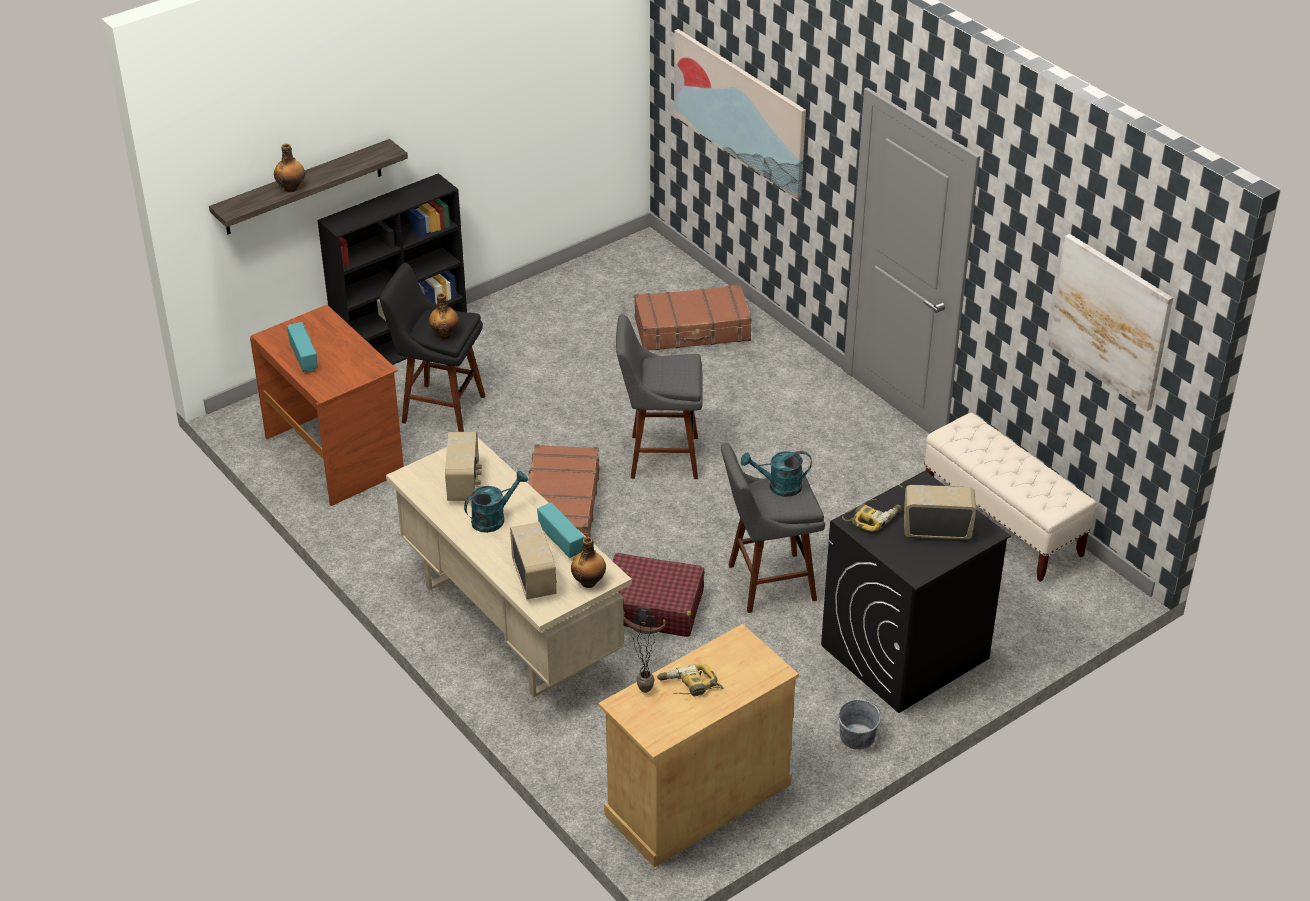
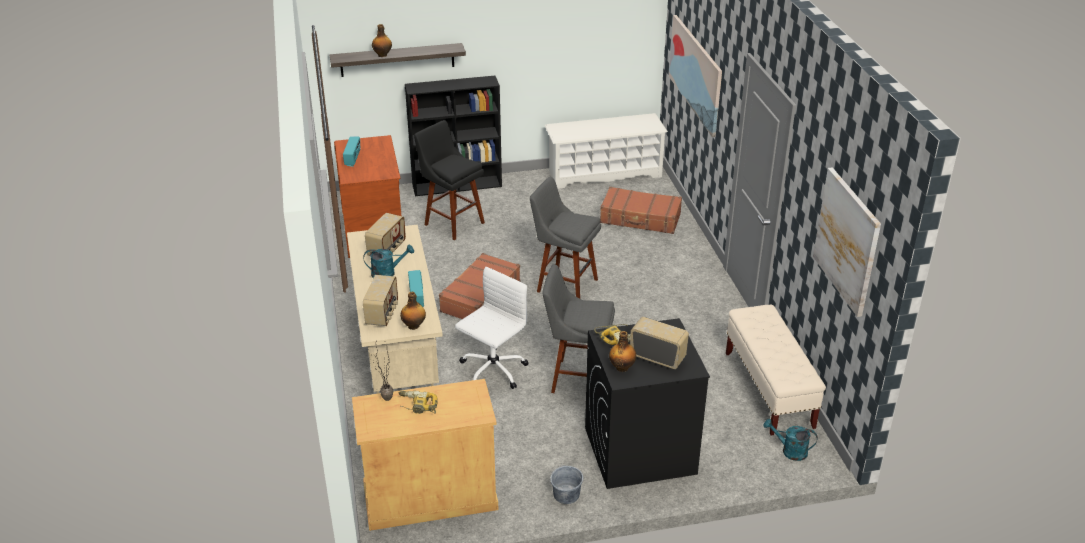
camera: 25 degrees right, 5 degrees down
bottle [429,293,459,339] -> bottle moved to [609,331,636,372]
red suitcase [613,553,704,637] -> white office chair [455,267,529,389]
turquoise watering can [741,451,812,497] -> turquoise watering can moved to [763,419,818,461]
none -> white shoe rack [545,113,668,189]

